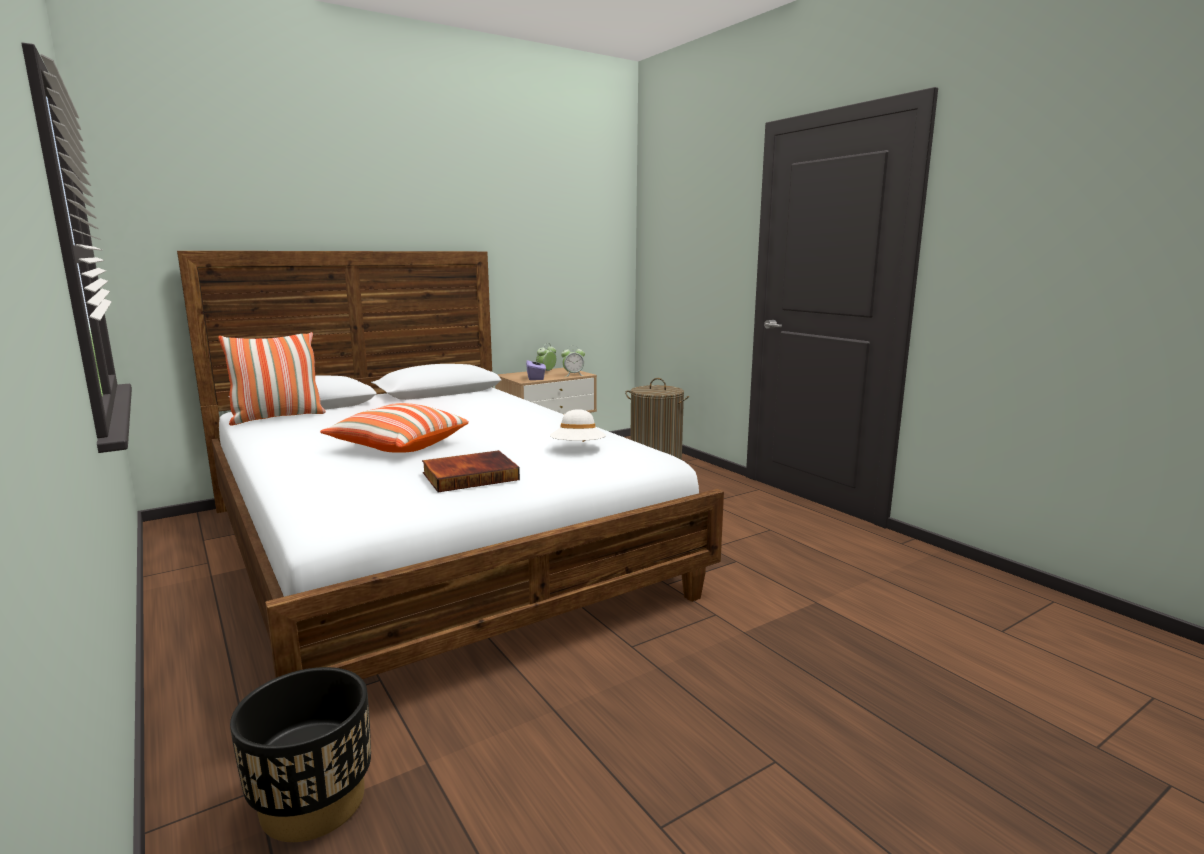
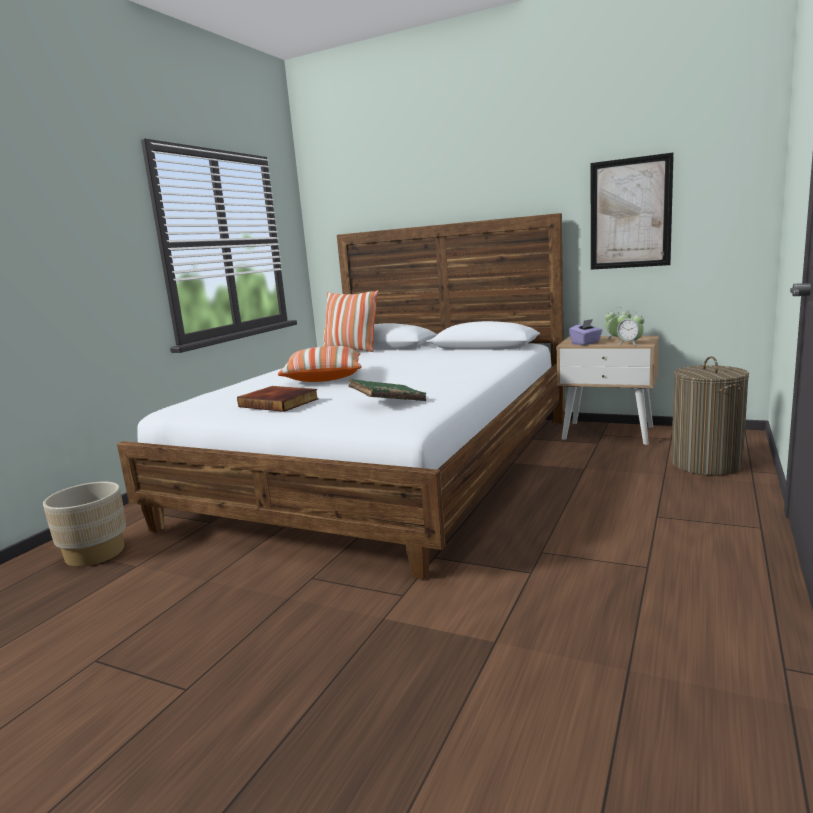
camera: 60 degrees right, 0 degrees up
black planter [230,667,371,842] -> beige planter [43,482,126,567]
white hat [549,409,606,442] -> green book [348,379,426,401]
none -> picture [590,152,674,270]

